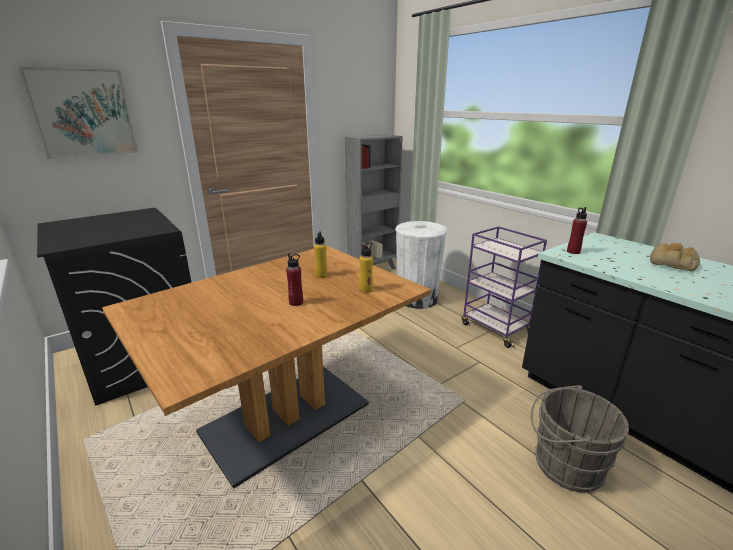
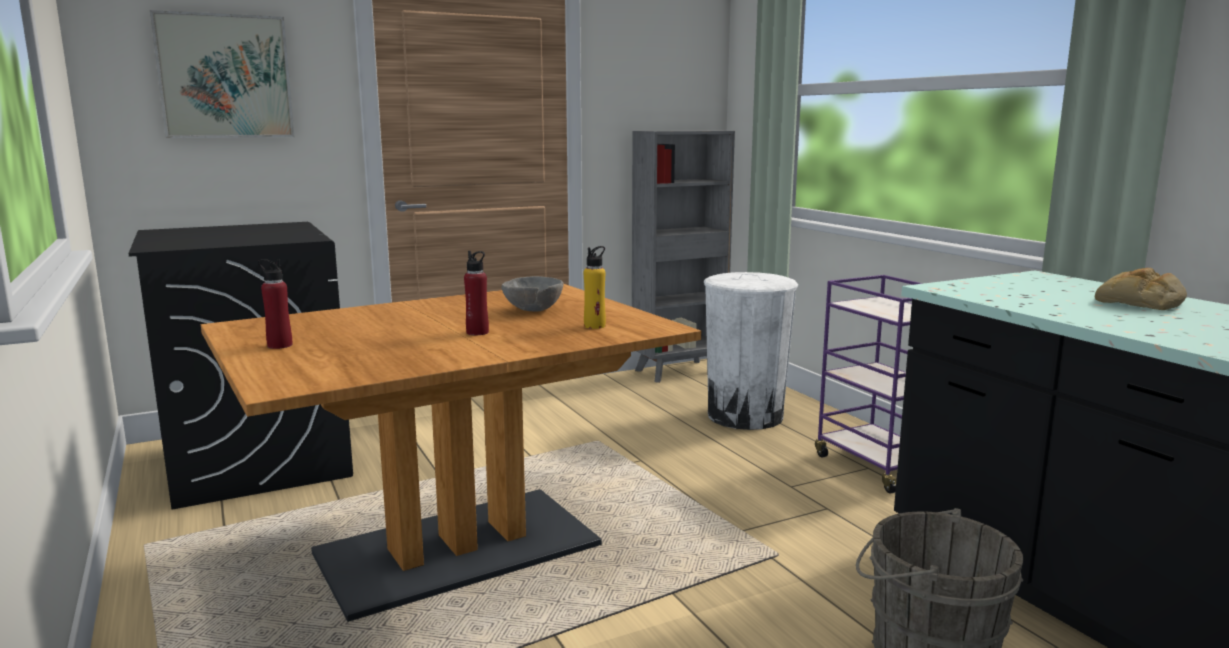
camera: 10 degrees right, 10 degrees down
yellow bottle [314,231,328,278] -> grey bowl [502,276,564,312]
red bottle [567,207,587,254] -> red bottle moved to [258,259,292,349]

